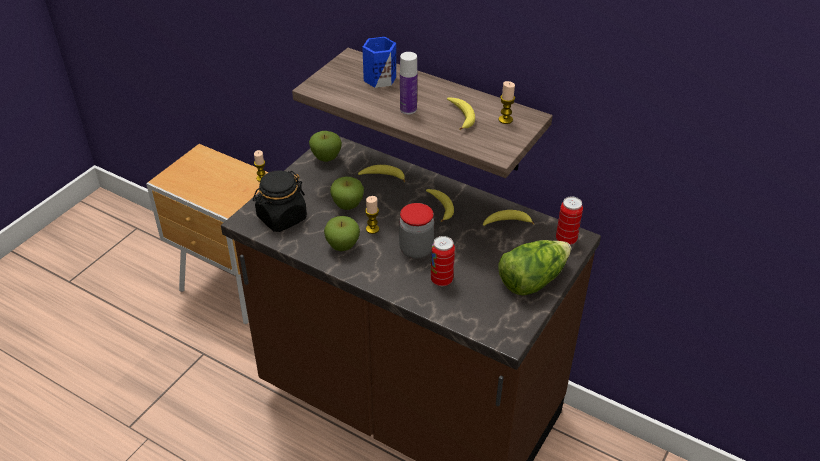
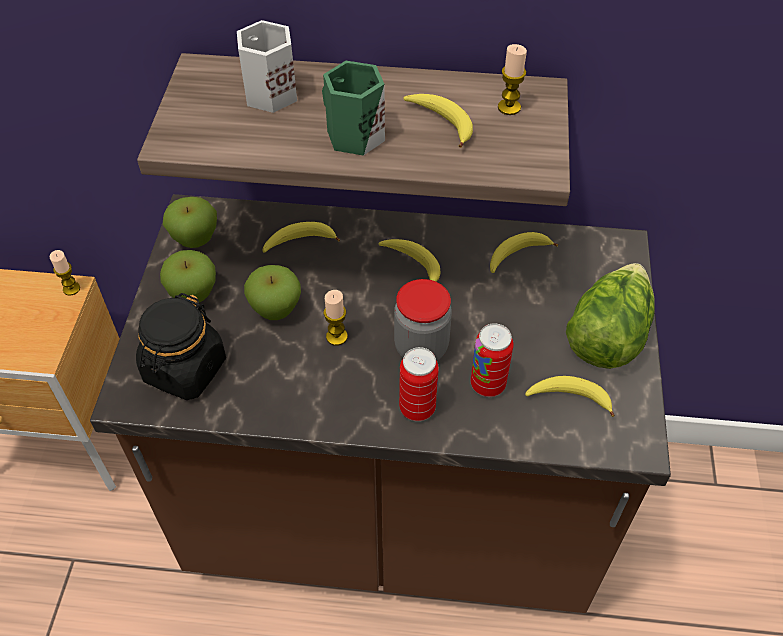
camera: 25 degrees left, 10 degrees up
apple [324,216,360,251] -> apple moved to [160,250,216,303]
blue mug [362,37,396,88] -> white mug [237,20,297,113]
bottle [400,52,417,114] -> green mug [322,61,385,156]
can [556,196,583,245] -> can moved to [399,347,439,421]
none -> banana [525,376,615,417]

